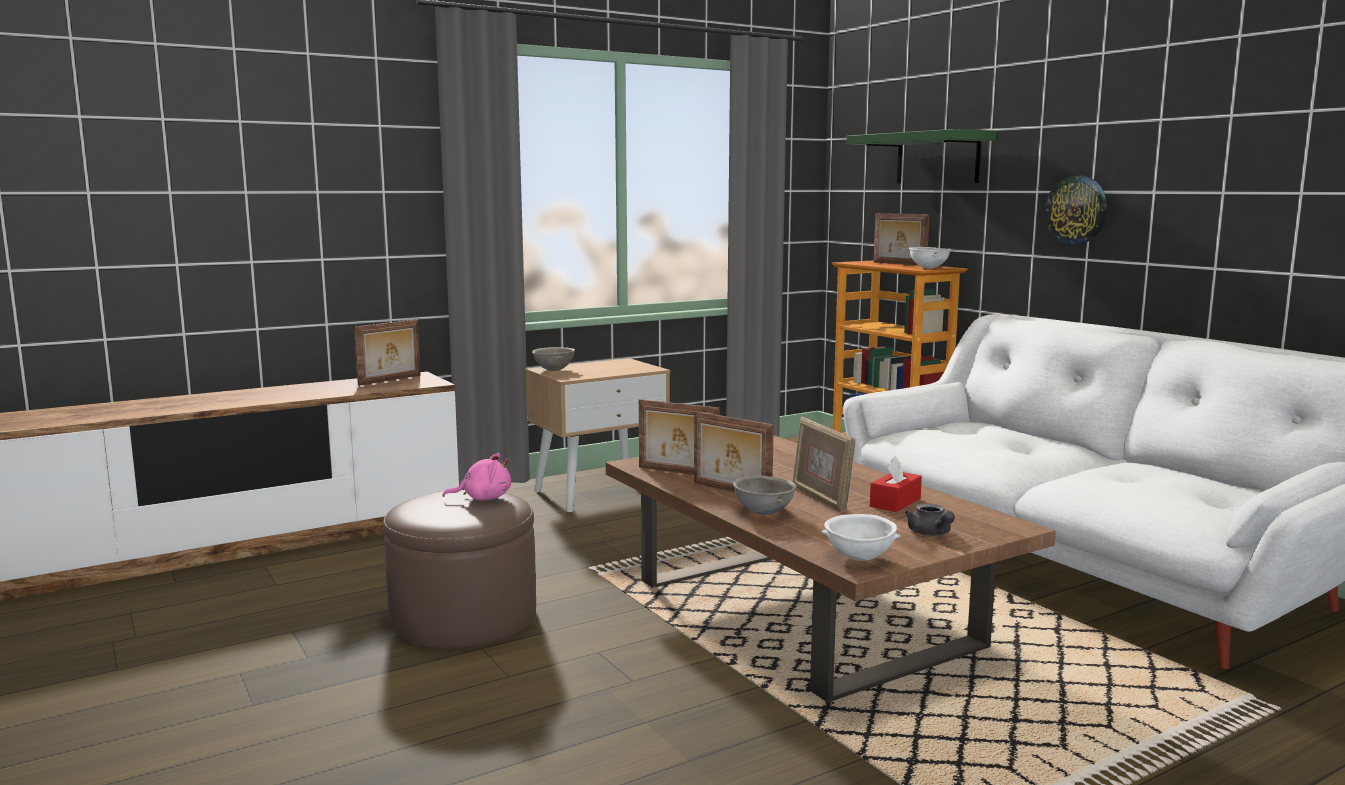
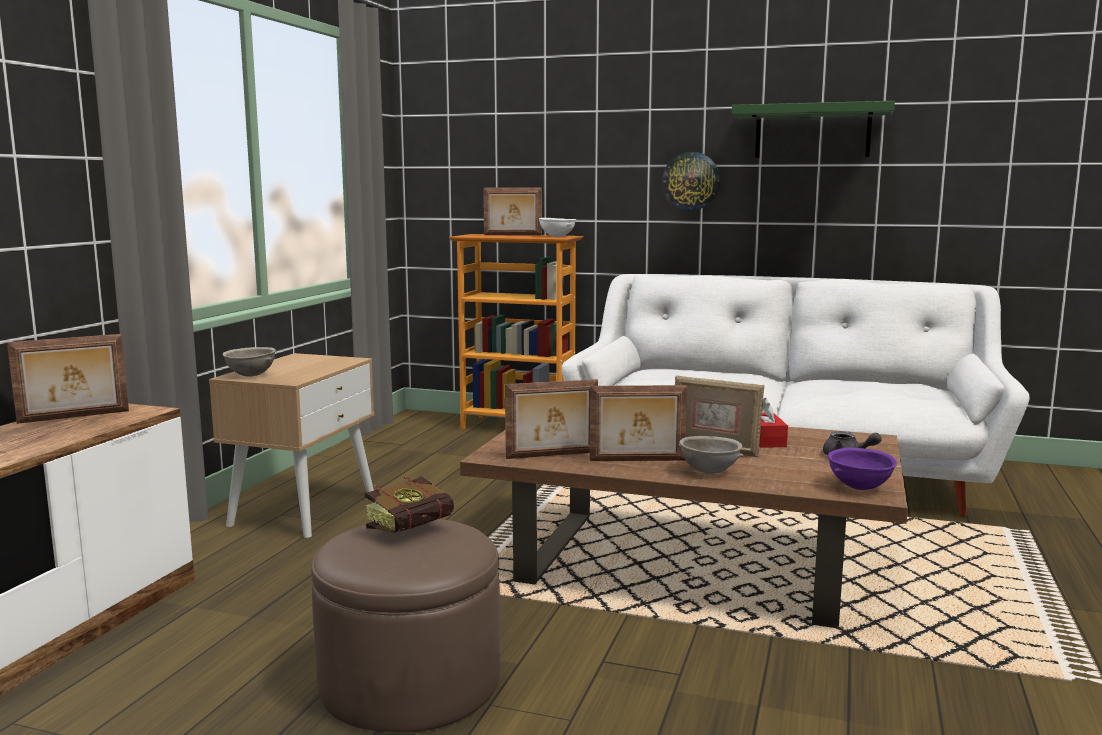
camera: 40 degrees left, 0 degrees up
picture frame [354,319,420,386] -> picture frame turned 60 degrees clockwise [7,334,129,424]
pink plush toy [443,453,511,501] -> book [365,476,454,533]
white bowl [822,514,900,561] -> purple bowl [828,447,897,490]
green shelf [847,129,996,183] -> green shelf moved to [732,101,895,158]

